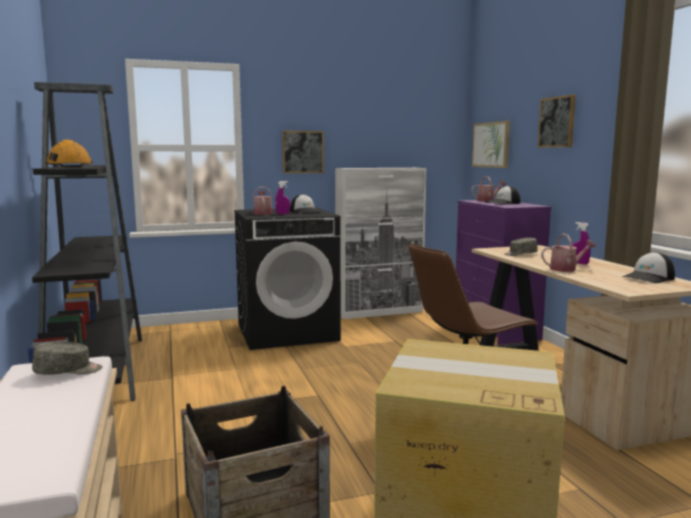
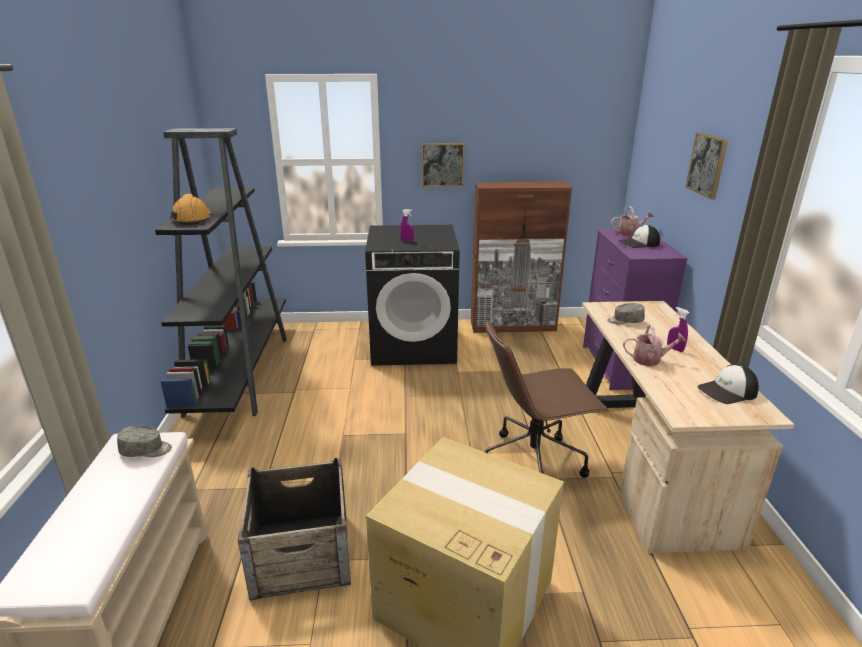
camera: 15 degrees right, 15 degrees up
watering can [253,187,273,215] -> none
cap [290,194,320,213] -> none
white cabinet [335,168,427,319] -> brown cabinet [471,182,572,333]
picture [472,121,510,168] -> none

